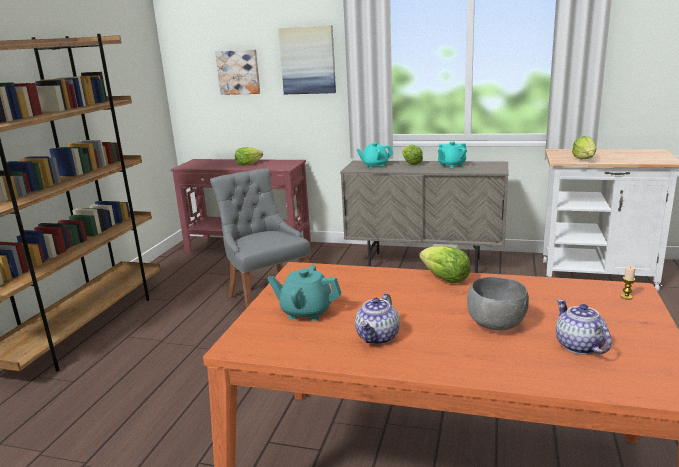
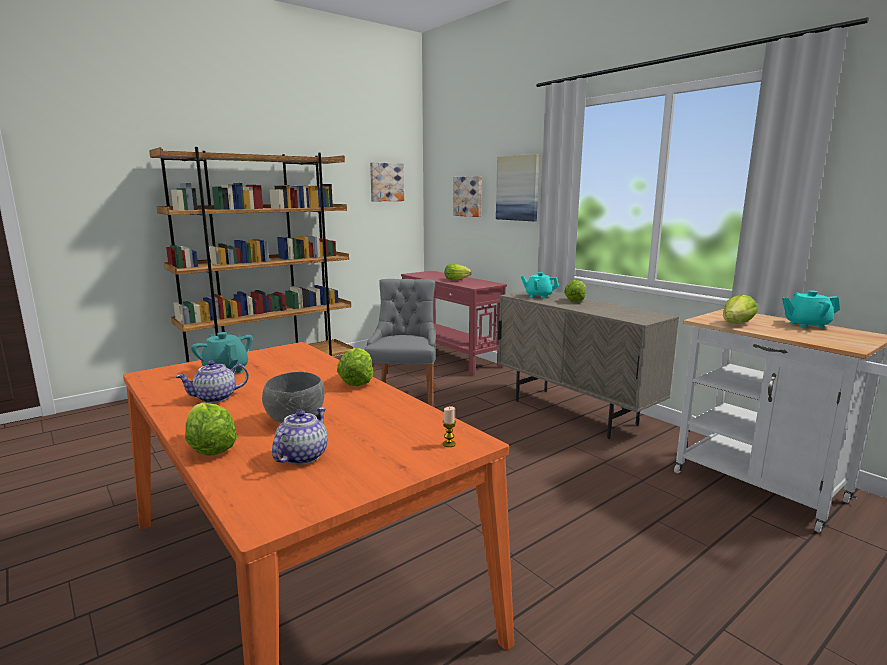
camera: 35 degrees right, 5 degrees down
turquoise teapot [438,141,467,168] -> turquoise teapot moved to [782,291,840,329]
none -> lettuce [185,402,237,456]
none -> picture [370,162,404,201]

